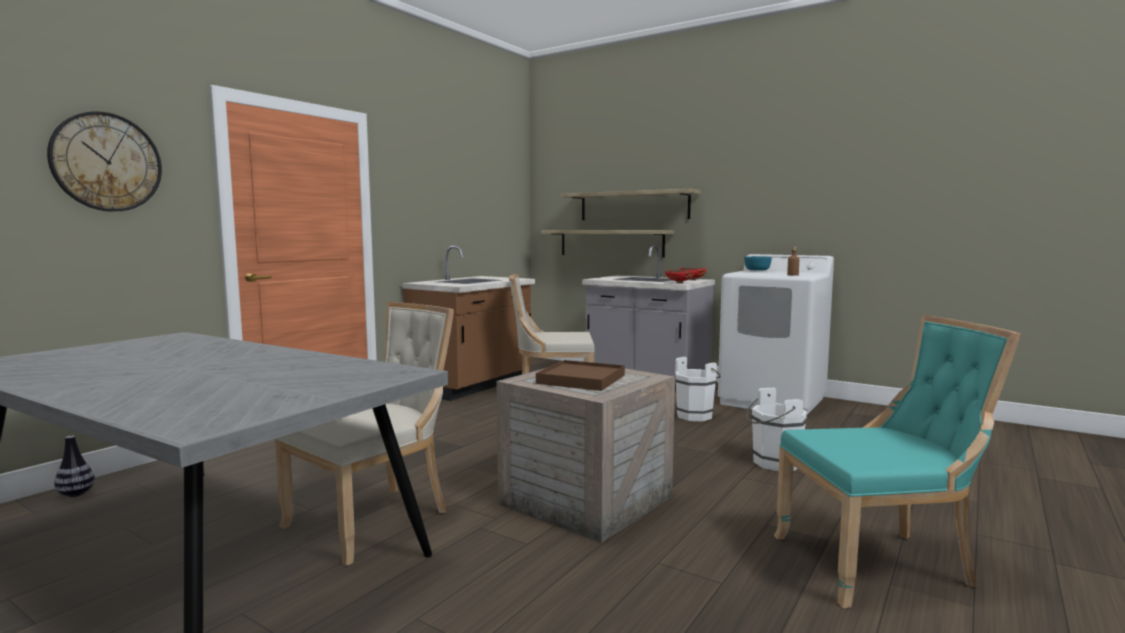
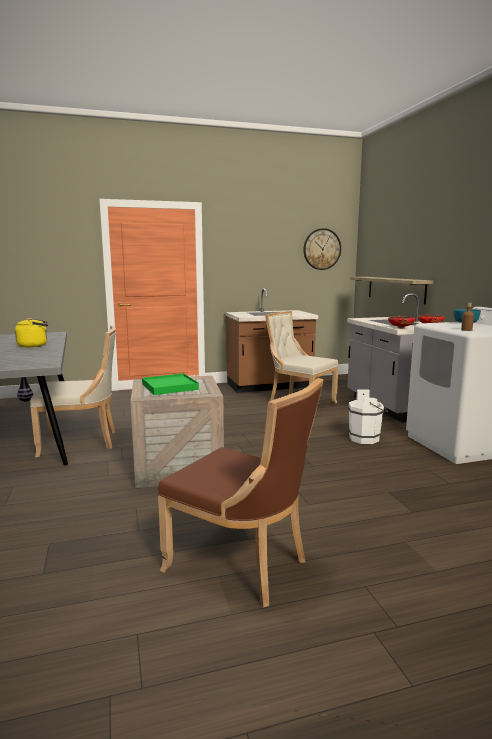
camera: 40 degrees right, 5 degrees up
wall clock [47,111,162,212] -> wall clock moved to [303,228,341,270]
brown tray [536,360,625,391] -> green tray [142,373,199,395]
shelf [561,189,701,220] -> none
white bucket [746,388,808,471] -> none
turquoise chair [774,315,1021,608] -> brown chair [158,378,324,608]
none -> yellow kettle [15,318,48,347]

